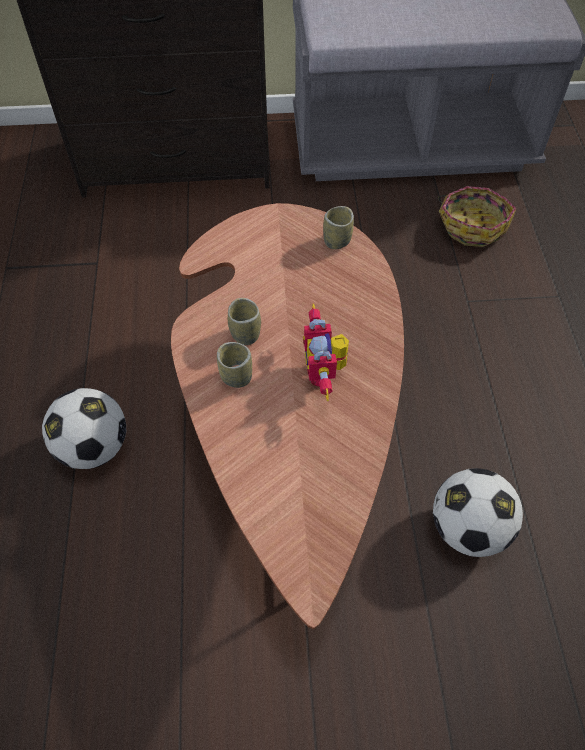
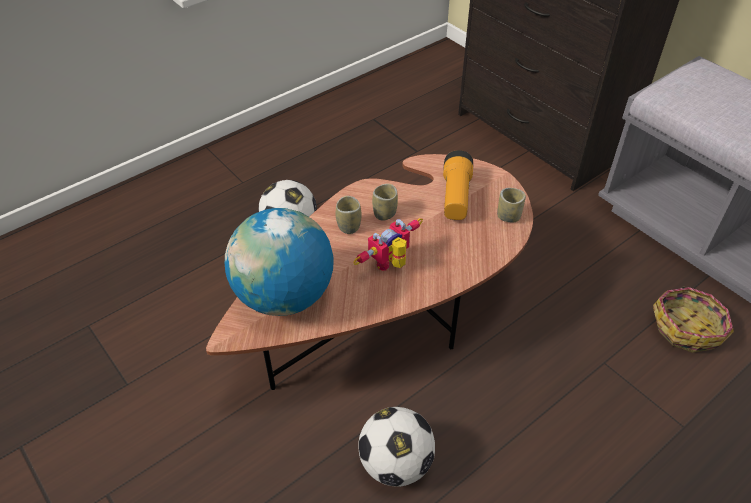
camera: 55 degrees right, 10 degrees down
none -> globe [225,208,334,316]
none -> flashlight [443,150,473,220]

